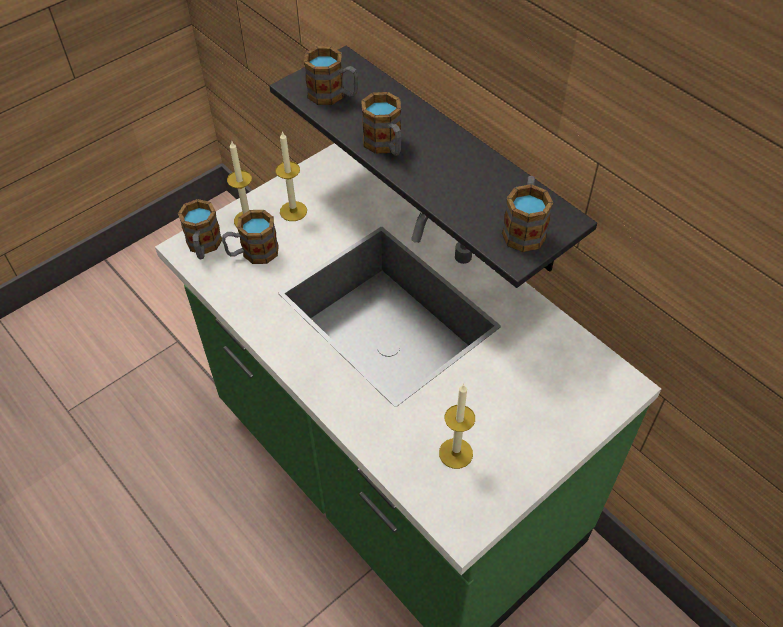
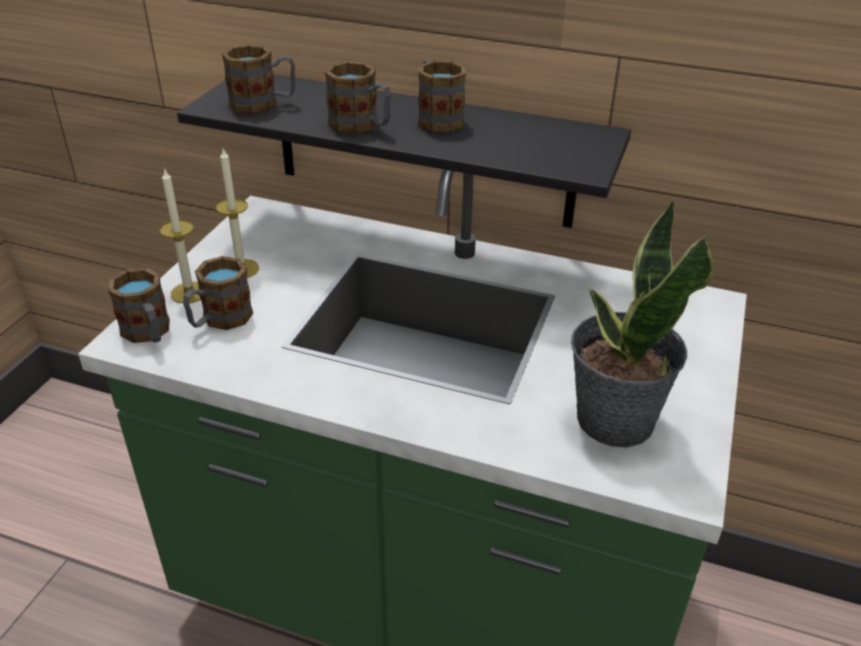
camera: 30 degrees left, 15 degrees down
candle [439,384,475,469] -> potted plant [571,198,714,448]
mug [502,176,553,252] -> mug moved to [418,60,466,133]

